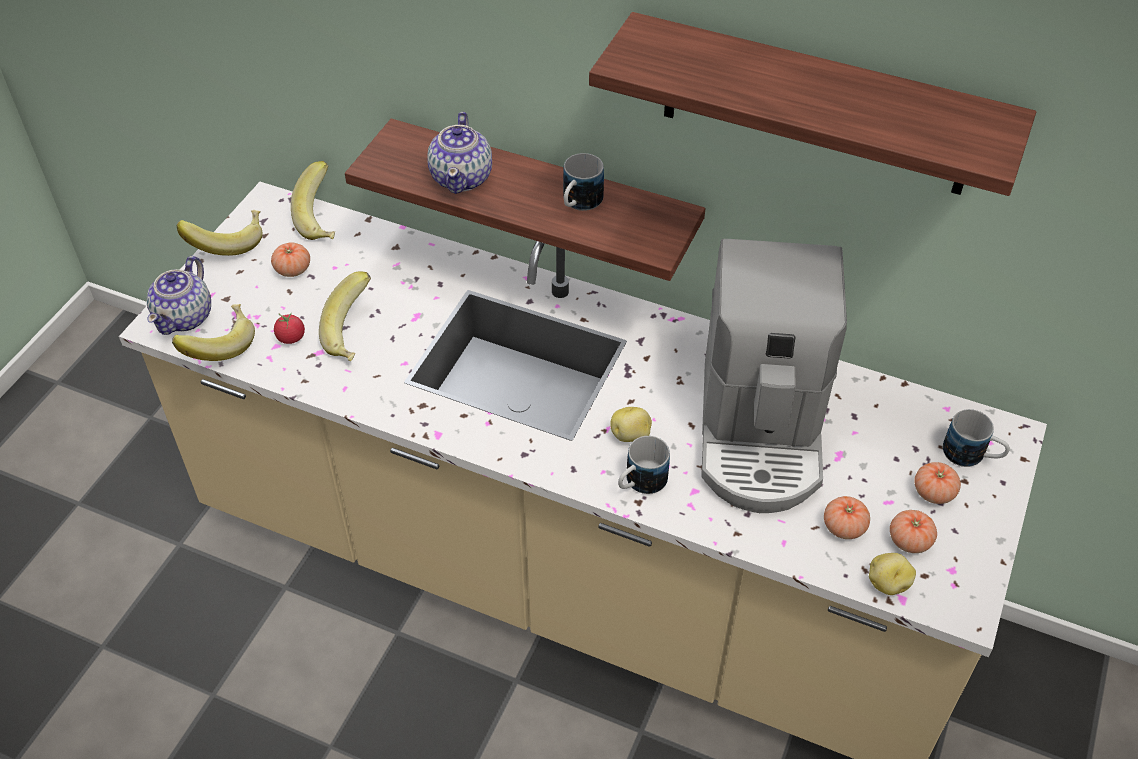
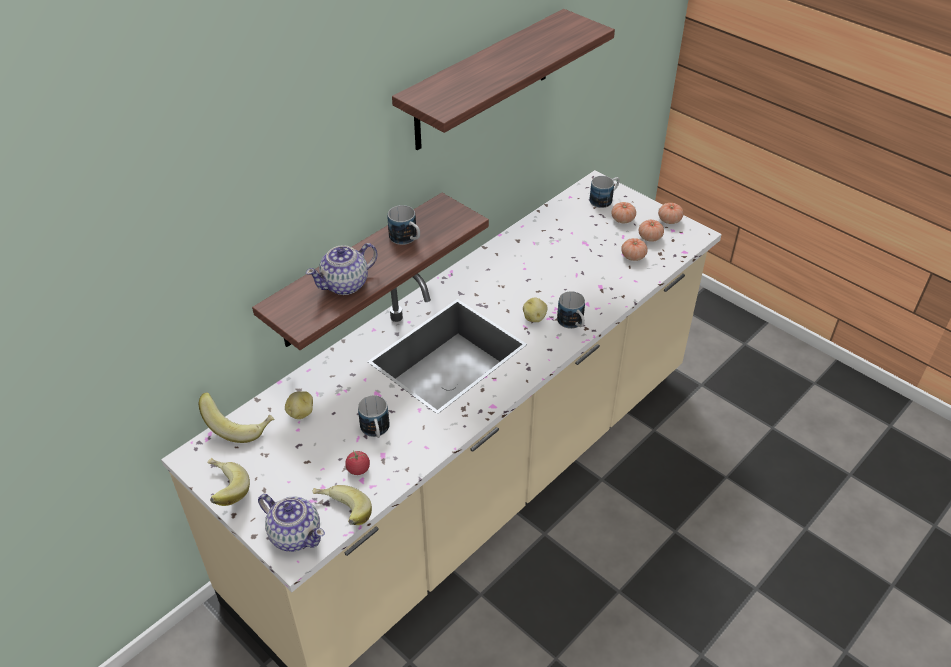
camera: 70 degrees left, 5 degrees down
tomato [271,242,310,277] -> tomato moved to [658,203,684,224]
banana [319,272,371,361] -> mug [358,395,390,438]
teapot [428,112,492,194] -> teapot turned 120 degrees clockwise [306,243,378,295]
coffee machine [701,239,847,513] -> none
potato [869,553,916,595] -> potato moved to [285,391,313,419]

